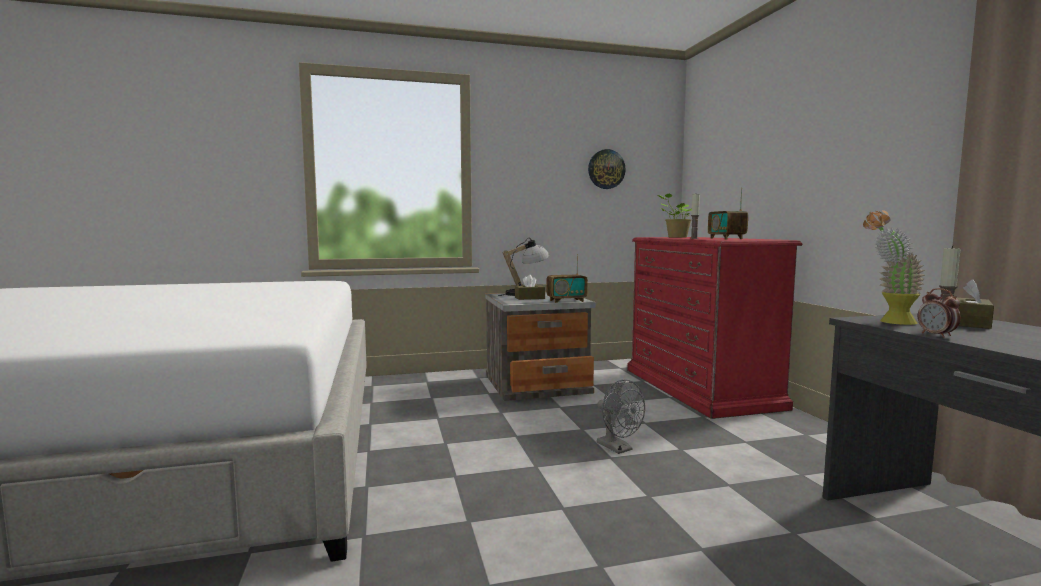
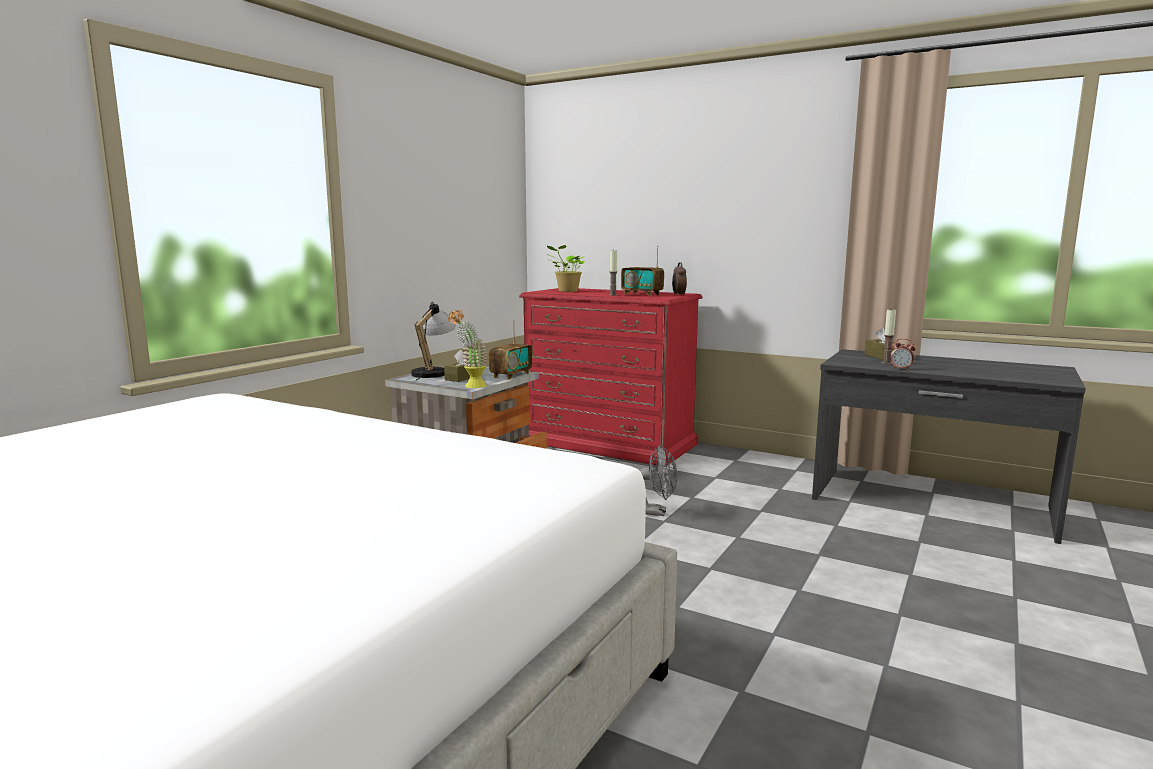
camera: 45 degrees left, 5 degrees up
wall clock [588,149,626,189] -> none
potted plant [863,210,925,325] -> potted plant moved to [448,310,487,388]
none -> alarm clock [672,262,687,296]

